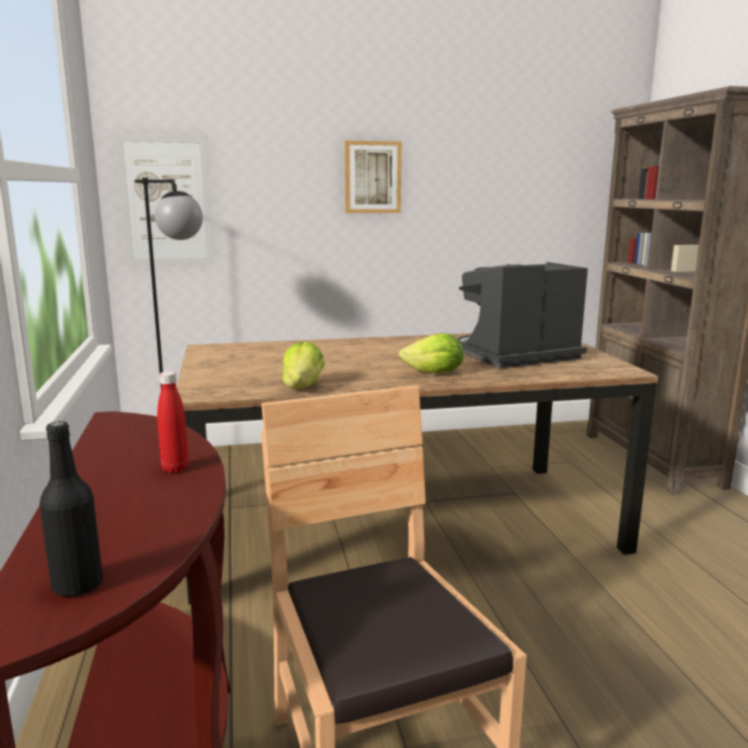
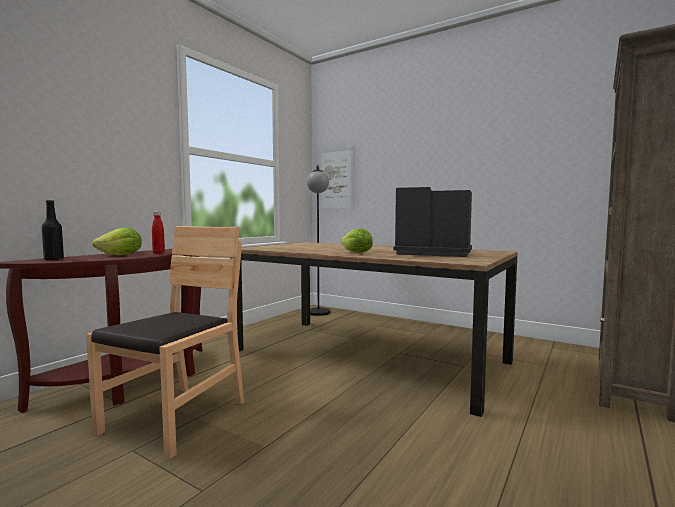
camera: 45 degrees right, 10 degrees down
lettuce [282,342,324,389] -> lettuce moved to [92,227,142,255]
picture [344,140,402,213] -> none

